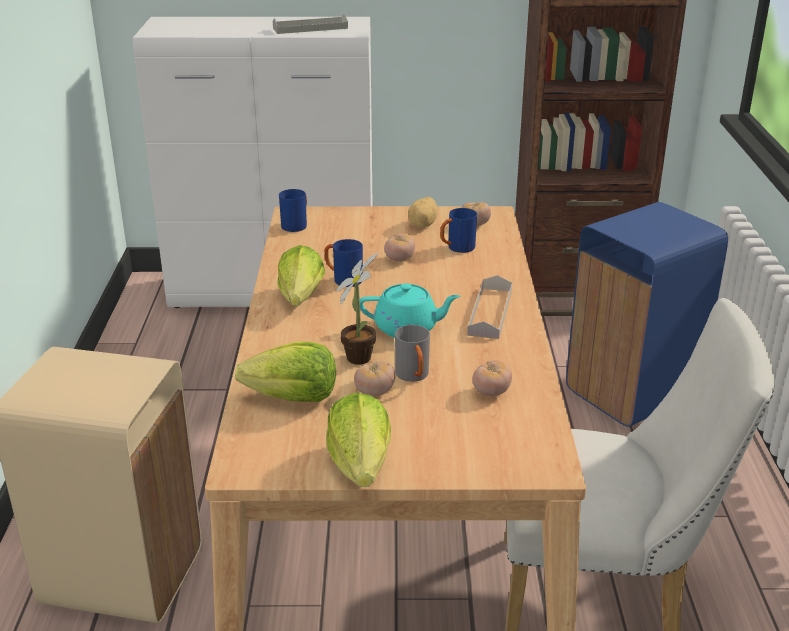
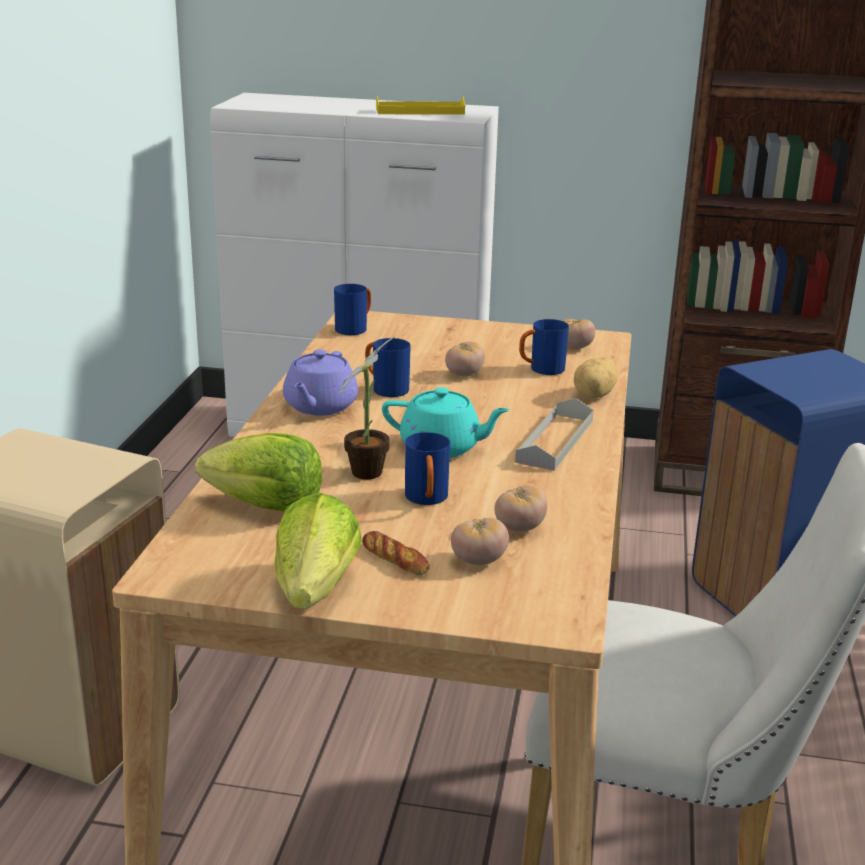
camera: 10 degrees right, 5 degrees down
grey tray [273,13,348,34] -> yellow tray [376,96,465,115]
lettuce [278,245,325,306] -> purple teapot [283,349,358,416]
tomato [354,361,395,396] -> tomato moved to [451,517,509,565]
grey mug [395,325,430,382] -> blue mug [405,432,450,505]
potato [408,197,438,228] -> potato moved to [574,357,617,398]
none -> bread [362,531,430,575]

